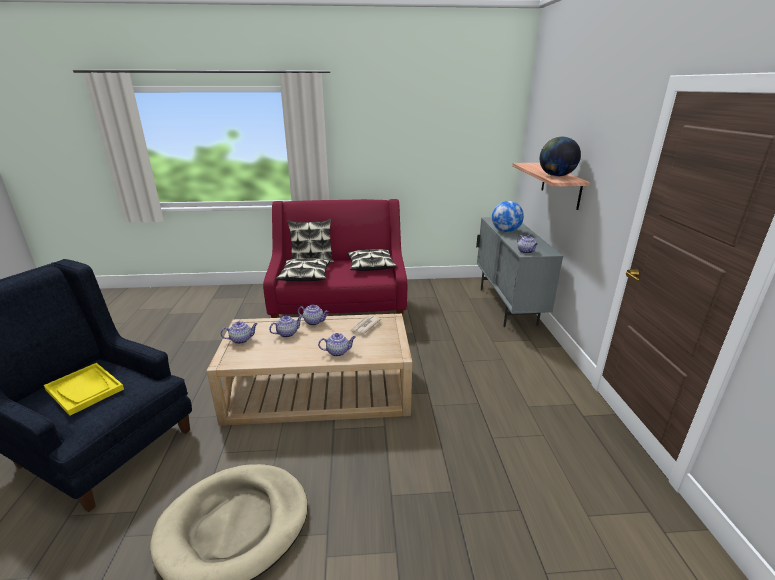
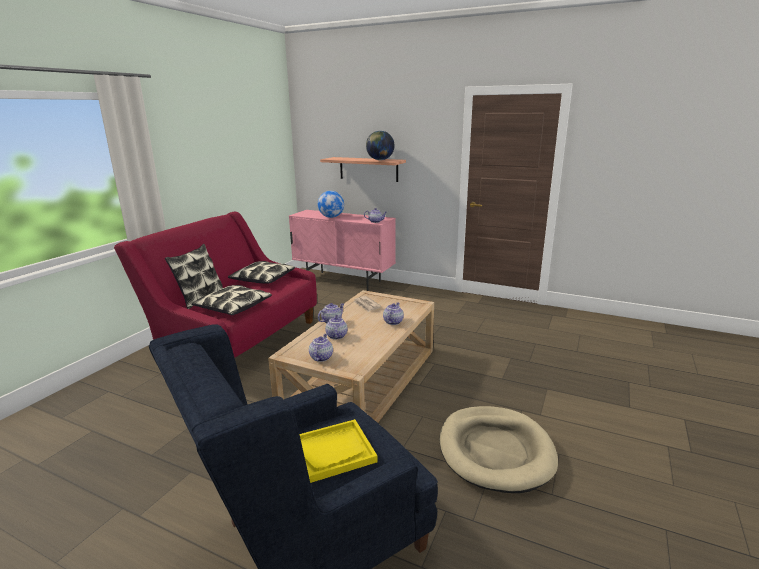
camera: 60 degrees left, 5 degrees down
grey cabinet [476,217,563,327] -> pink cabinet [289,210,396,291]

